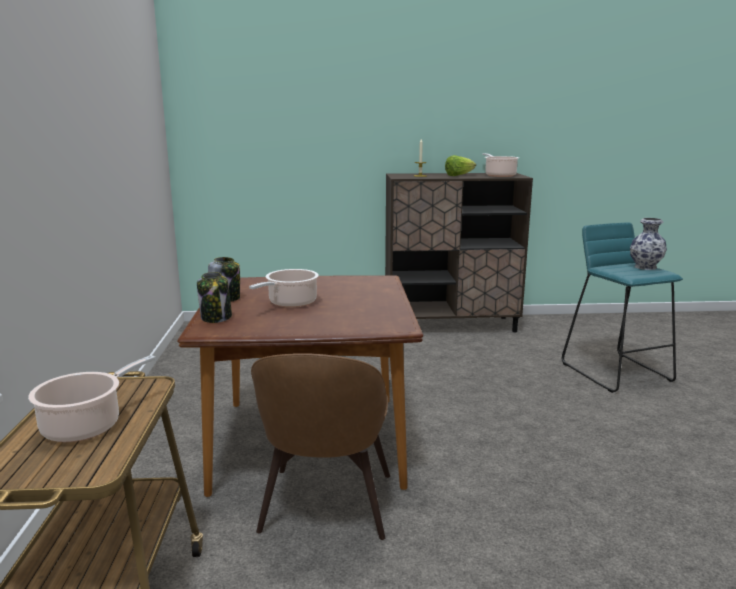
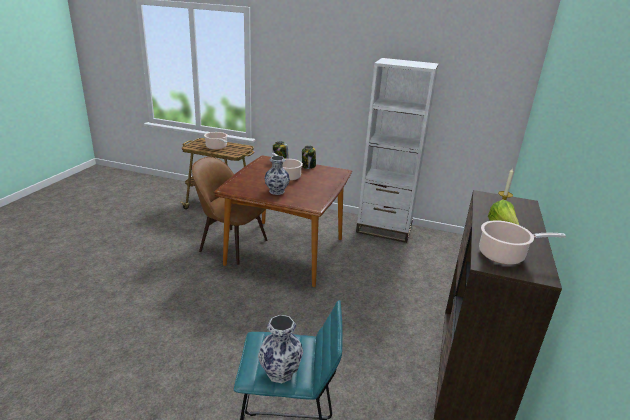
camera: 110 degrees right, 10 degrees up
none -> vase [264,156,290,195]
none -> white bookcase [356,58,439,243]

